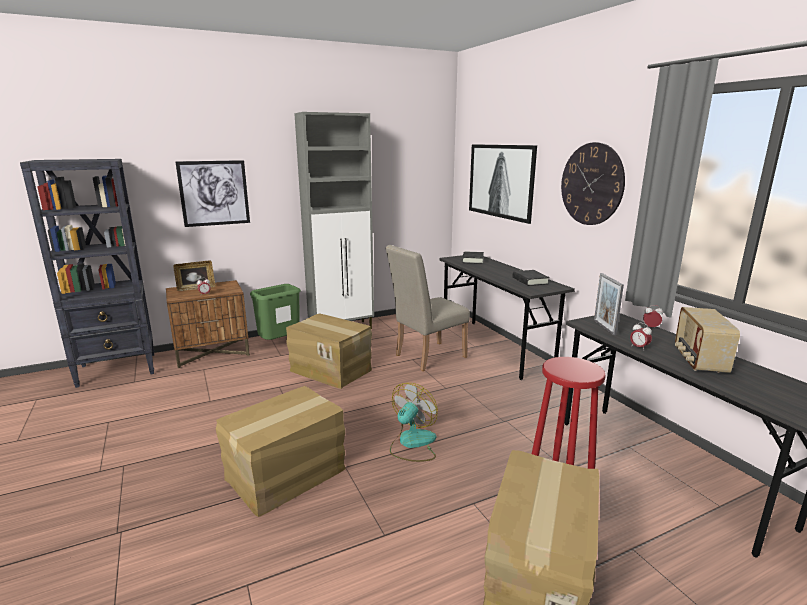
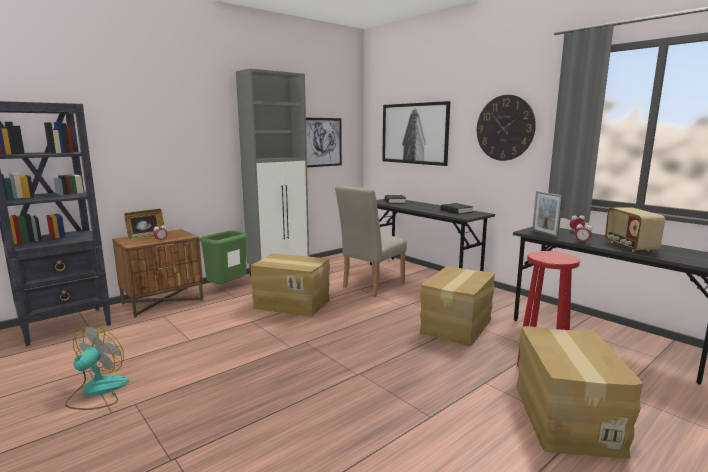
camera: 15 degrees left, 5 degrees down
picture [176,160,250,227] -> picture moved to [306,118,342,167]
cardboard box [216,386,346,517] -> cardboard box moved to [420,266,495,346]
fan [390,383,438,462] -> fan moved to [65,326,129,410]

